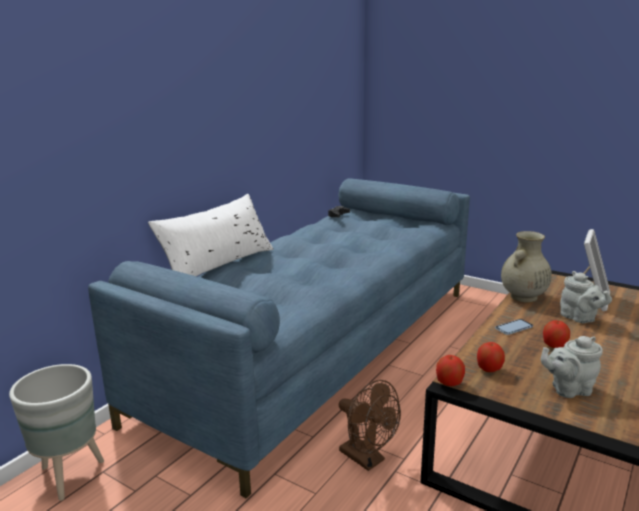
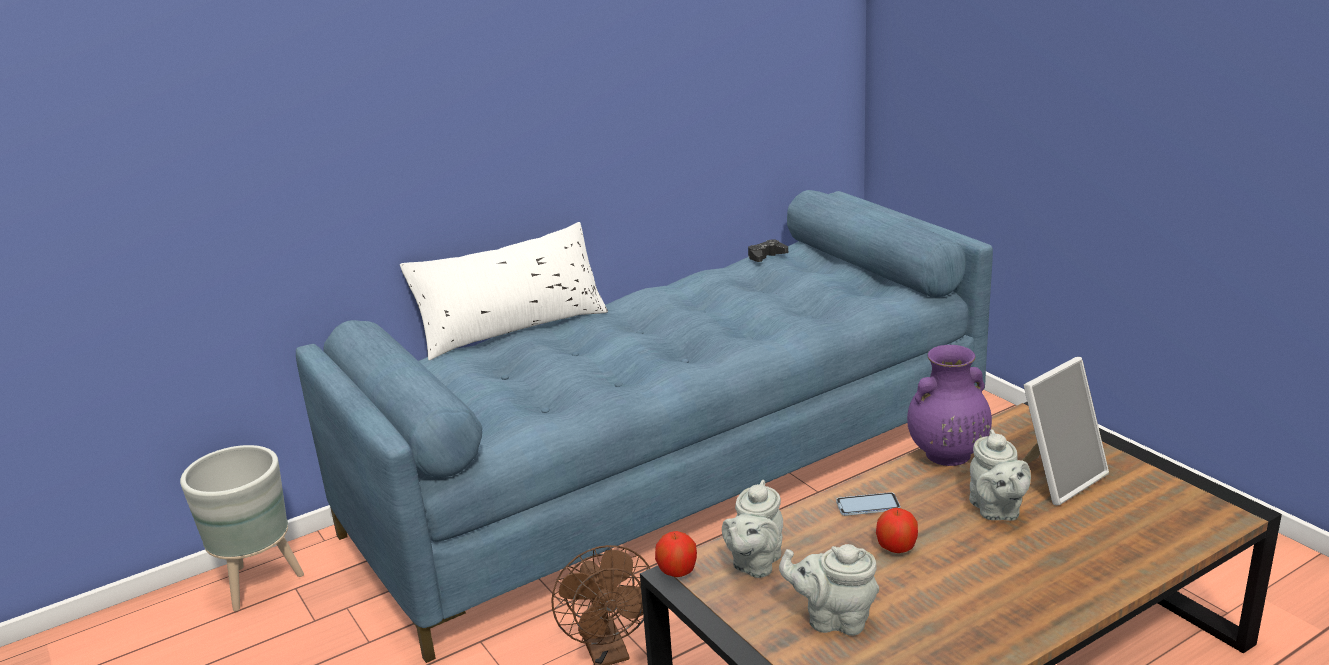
camera: 25 degrees right, 5 degrees up
apple [477,342,505,372] -> grey teapot [722,480,783,578]
beige vase [501,231,552,302] -> purple vase [907,345,992,466]

